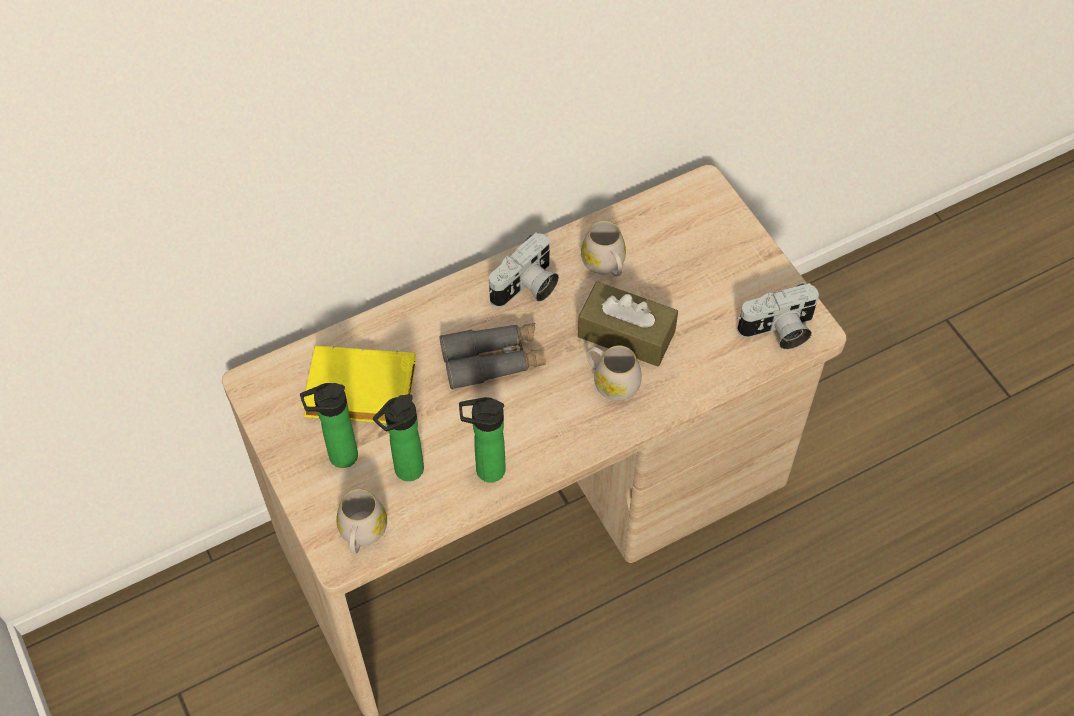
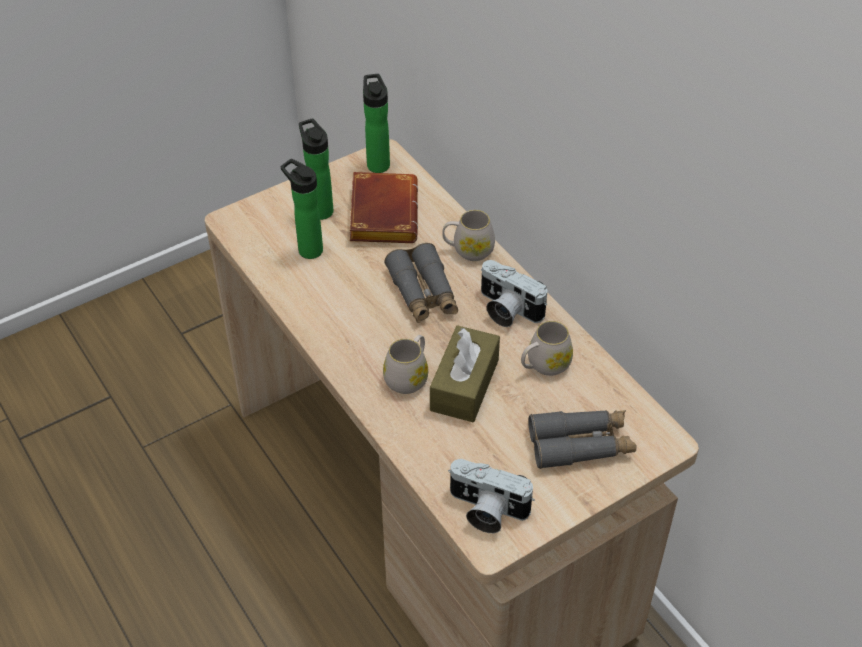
camera: 85 degrees right, 10 degrees down
yellow book [302,346,416,423] -> brown book [350,172,418,243]
white mug [336,489,387,554] -> white mug moved to [442,210,495,261]
bottle [459,397,506,483] -> bottle moved to [363,74,390,173]
camera [737,283,819,349] -> camera turned 45 degrees counterclockwise [448,459,535,533]
none -> grey binoculars [529,410,636,469]

